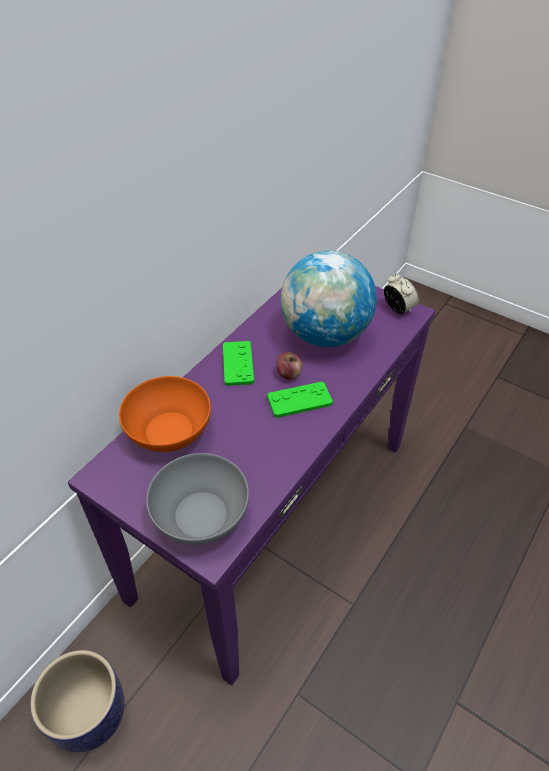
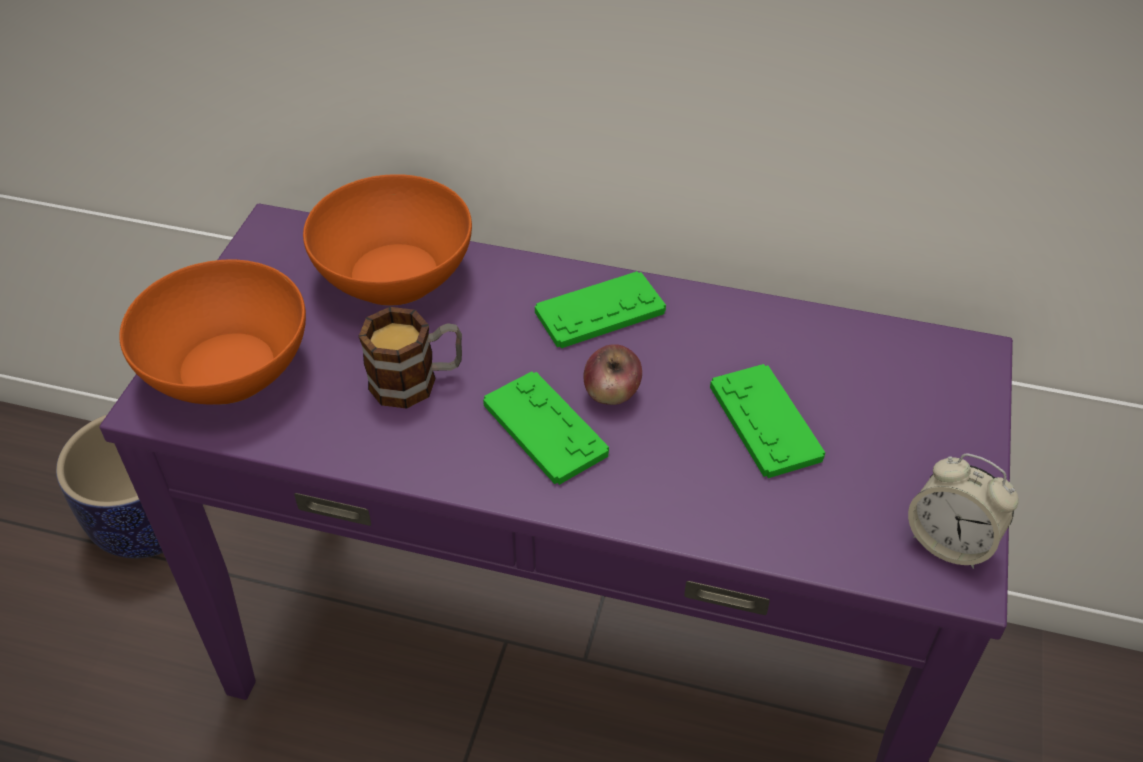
camera: 70 degrees right, 0 degrees up
grey bowl [146,453,249,545] -> orange bowl [119,259,306,405]
globe [281,251,377,347] -> green game controller [710,364,825,478]
alarm clock [384,273,419,314] -> alarm clock turned 90 degrees clockwise [908,453,1019,569]
none -> mug [359,307,462,409]

